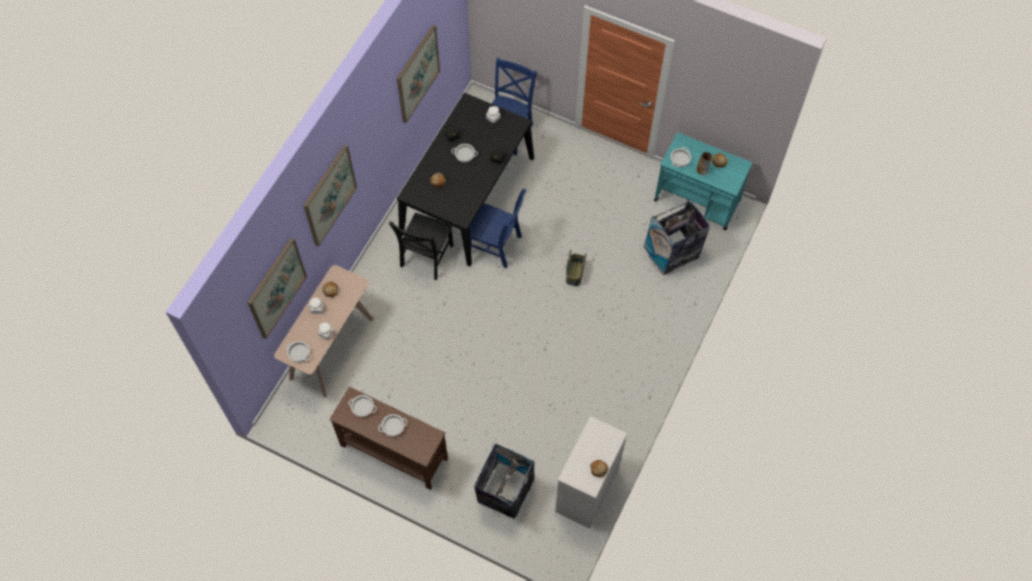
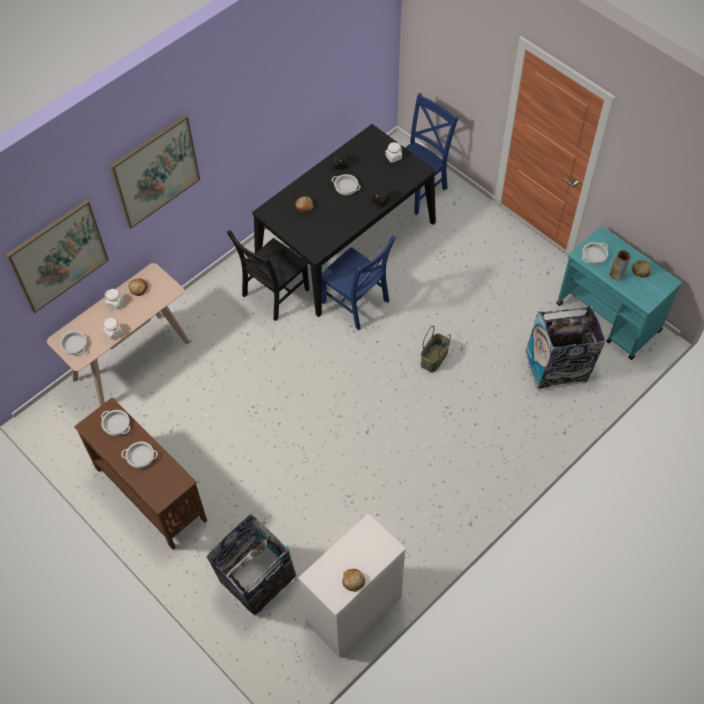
camera: 20 degrees right, 5 degrees down
picture [397,25,440,123] -> none

